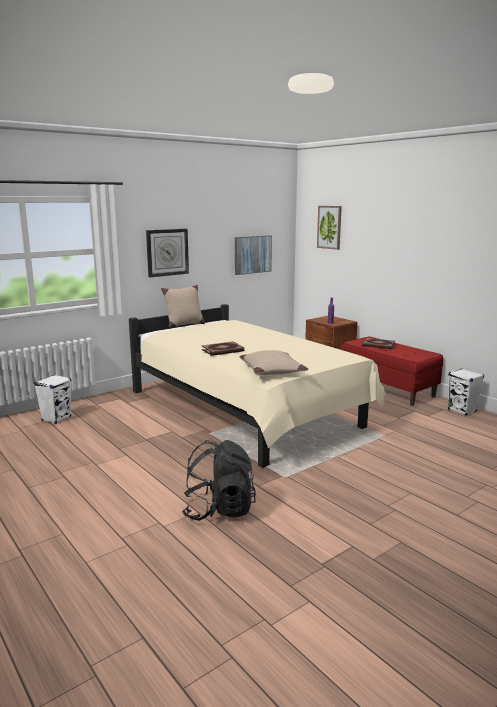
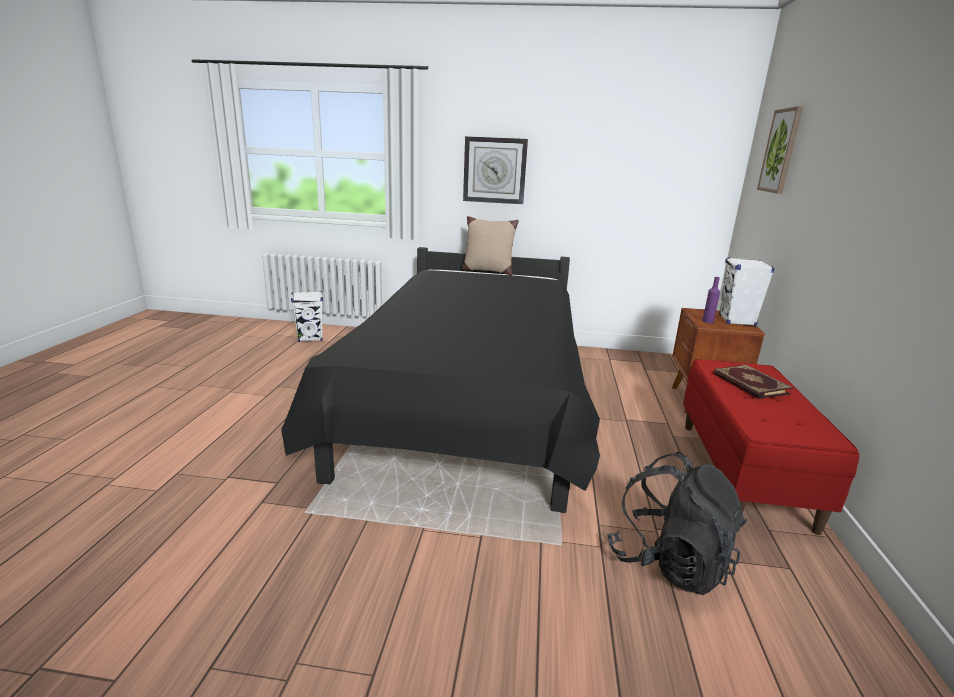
camera: 45 degrees right, 5 degrees up
beige bed [129,304,386,468] -> black bed [281,247,600,513]
black backpack [182,440,256,521] -> black backpack moved to [607,452,747,595]
book [202,341,244,356] -> none
picture [235,235,272,275] -> none
beige pillow [240,350,308,375] -> none
white speaker [448,368,484,416] -> white speaker moved to [719,257,774,327]

